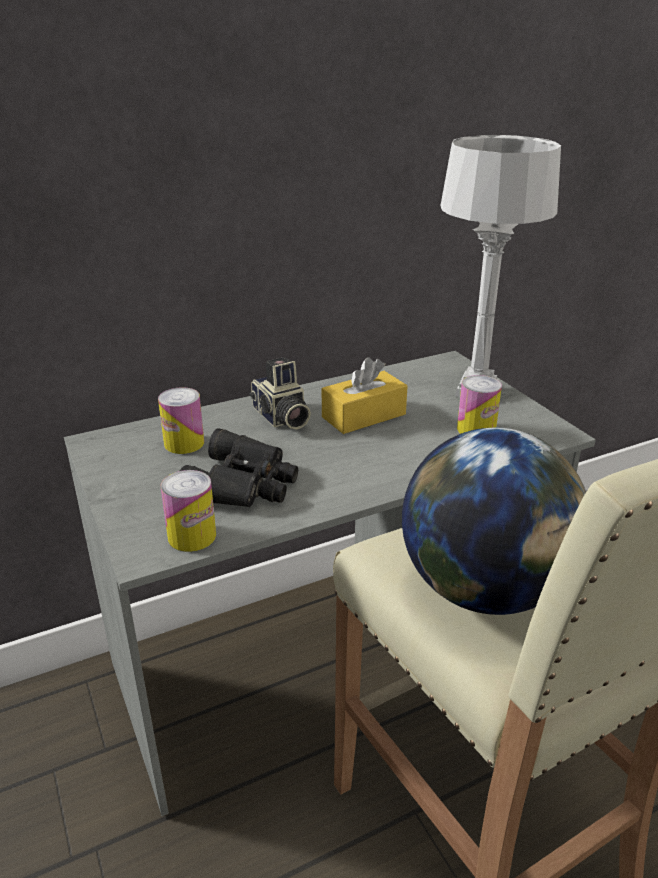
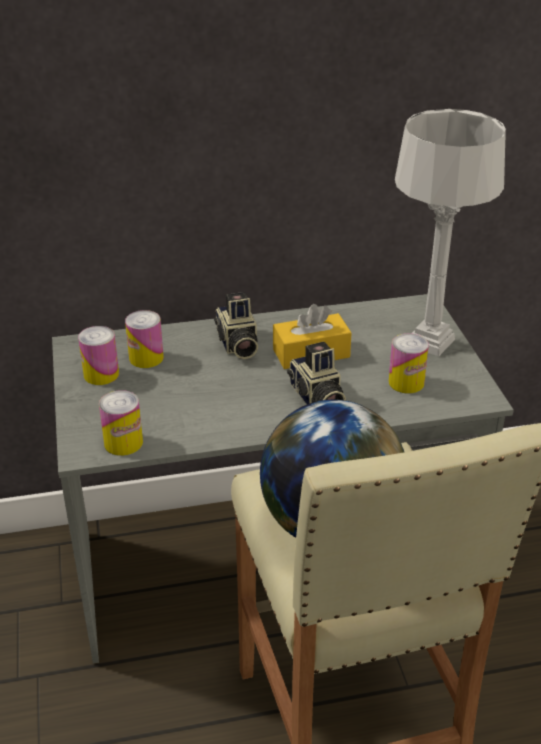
camera: 15 degrees right, 5 degrees up
black binoculars [180,428,298,507] -> none
none -> can [78,326,119,385]
none -> camera [287,342,346,405]

